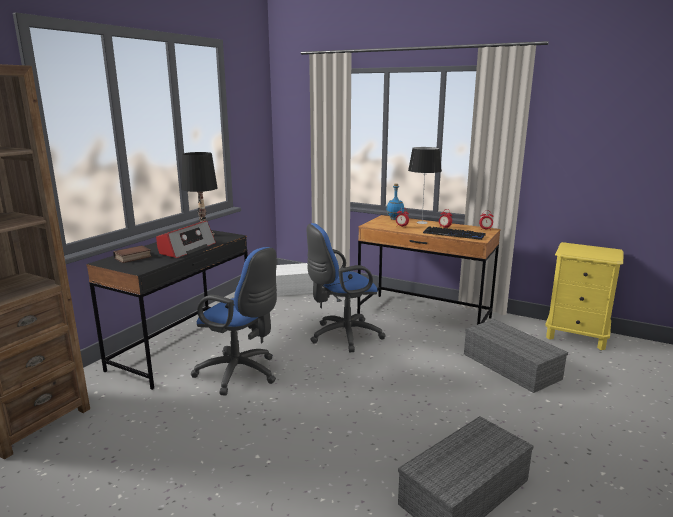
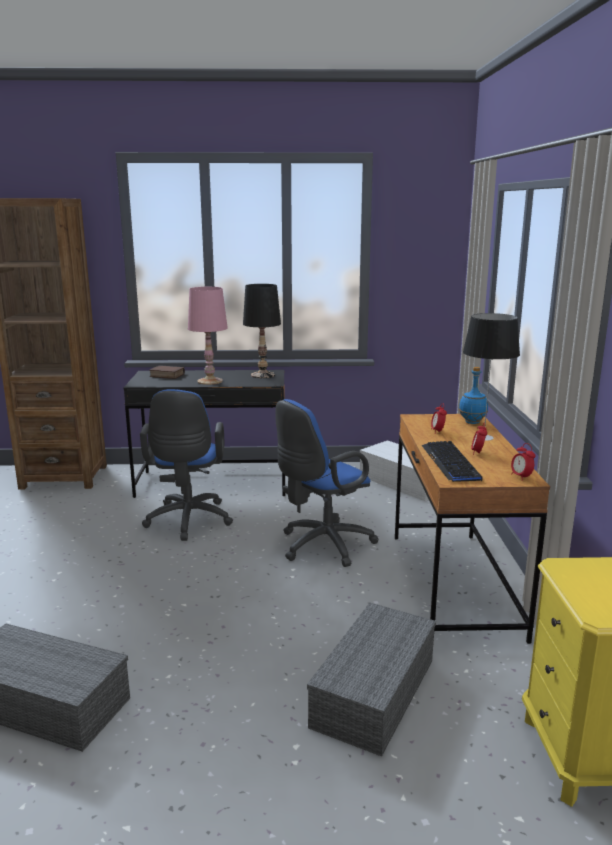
camera: 60 degrees right, 0 degrees up
radio [156,221,216,258] -> pink table lamp [188,287,228,385]
blue office chair [307,223,385,352] -> blue office chair turned 75 degrees counterclockwise [275,399,379,567]

